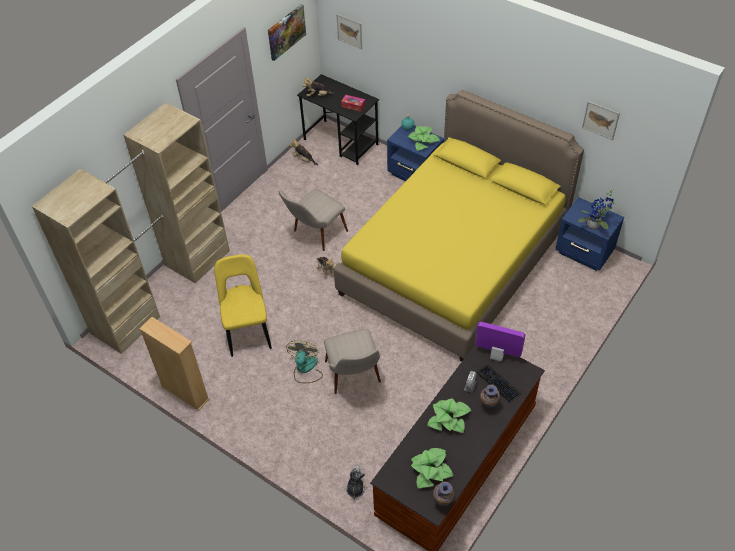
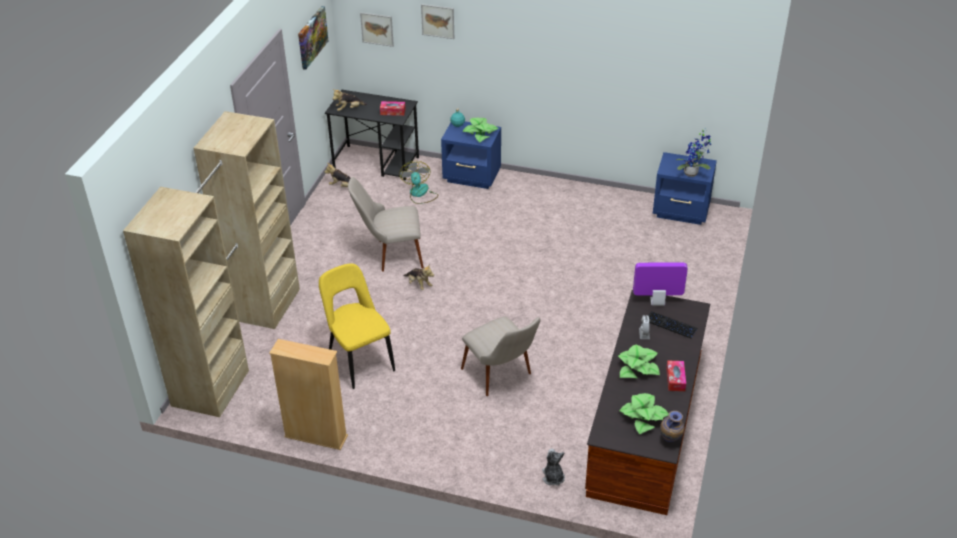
camera: 20 degrees left, 10 degrees down
beige chair [278,189,348,251] -> beige chair turned 60 degrees clockwise [348,177,424,272]
fan [286,340,323,383] -> fan moved to [399,161,439,204]
yellow bed [334,90,584,362] -> none
vase [480,385,501,408] -> none
picture [582,101,620,140] -> picture moved to [421,4,454,39]
none -> tissue box [666,360,686,391]

